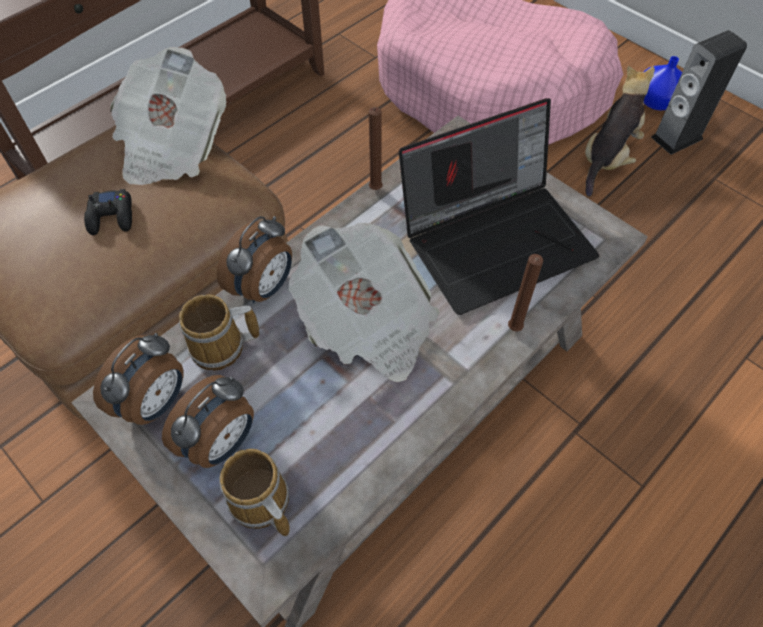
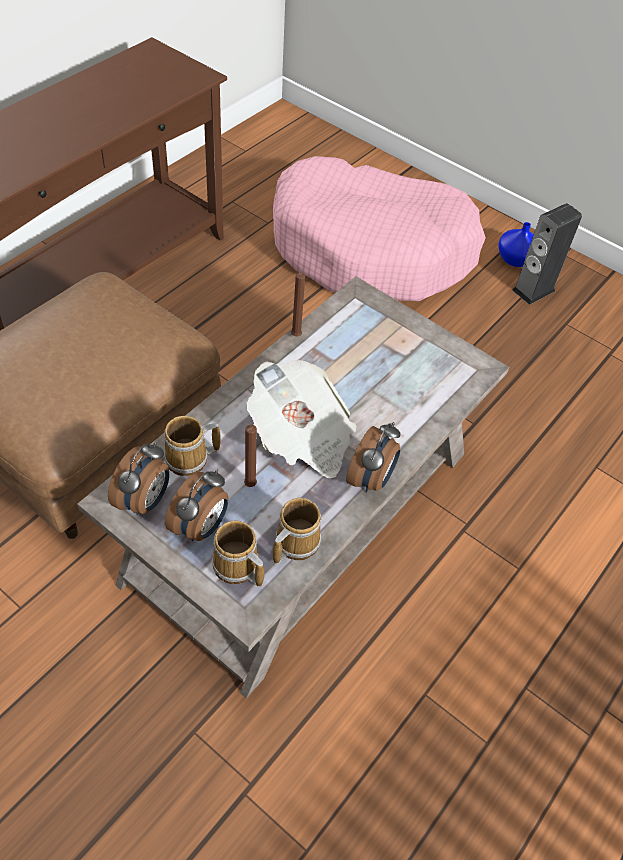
camera: 10 degrees left, 5 degrees down
black game controller [84,189,132,235] -> none
newspaper [110,47,227,185] -> none
alarm clock [216,216,292,303] -> alarm clock moved to [346,422,401,493]
laptop [399,98,599,315] -> none
brown candle [508,254,543,332] -> brown candle moved to [244,424,257,487]
plush toy [585,66,655,197] -> none
none -> mug [273,498,322,564]

